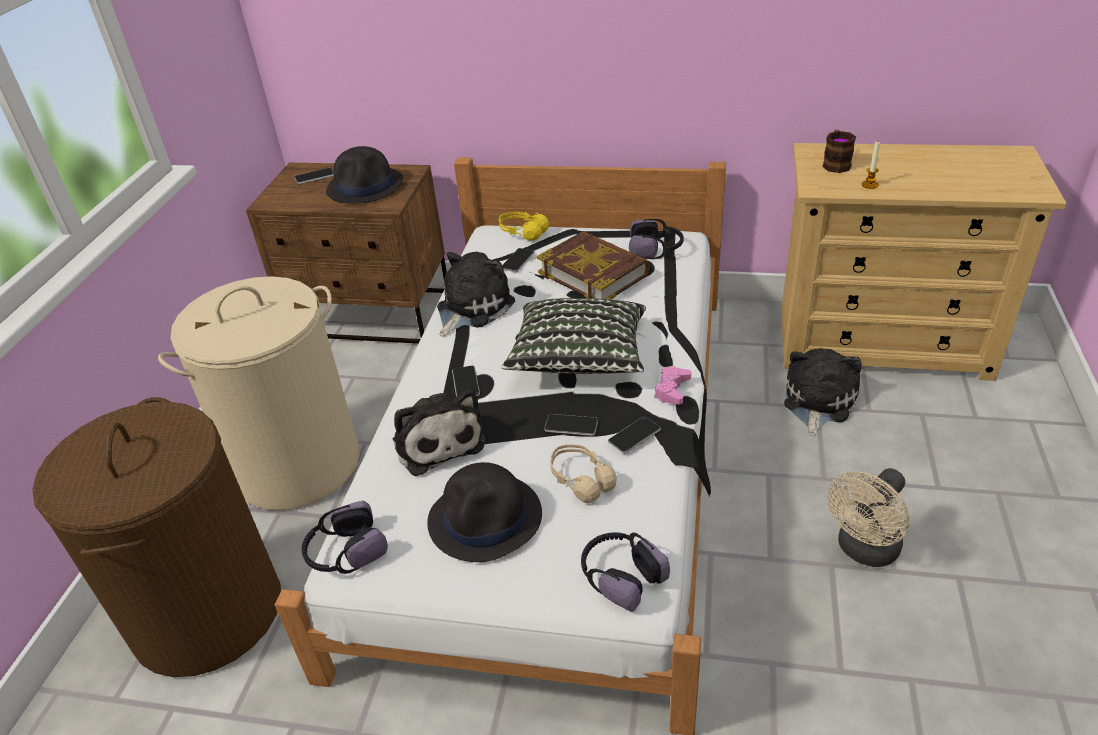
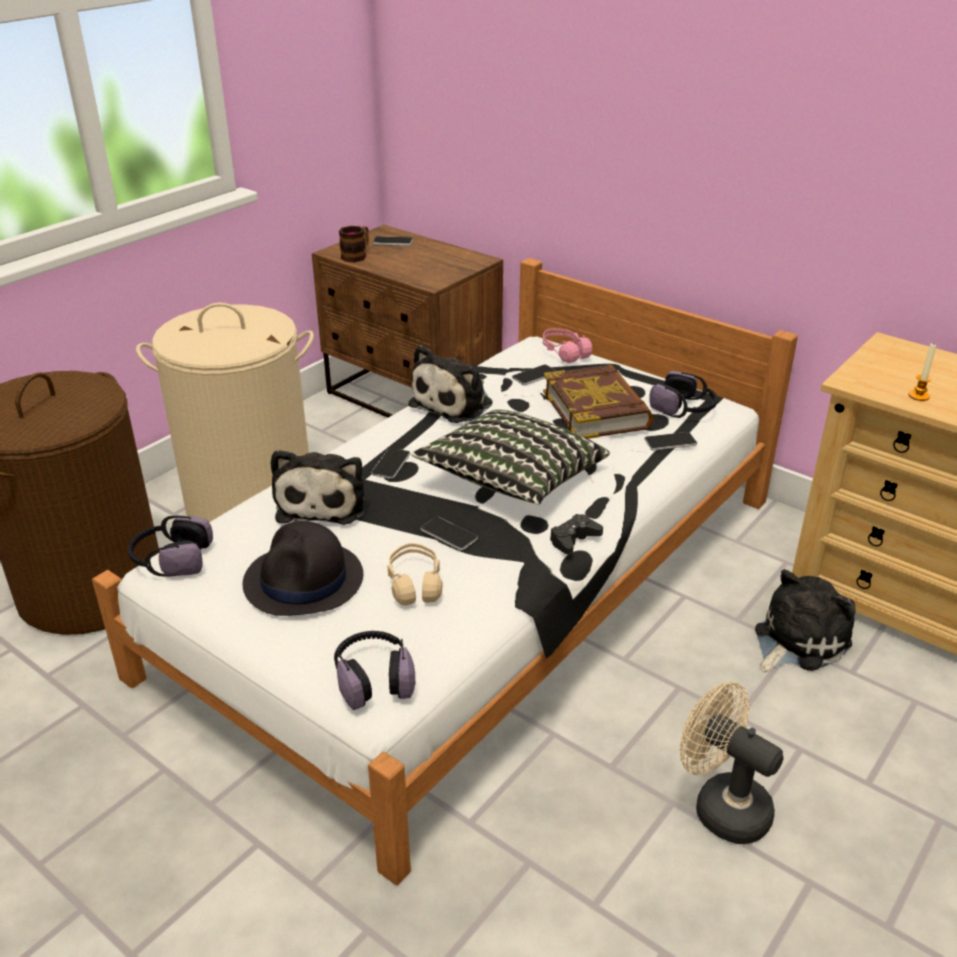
camera: 25 degrees right, 5 degrees down
black hat [326,146,404,204] -> none
plush toy [437,252,515,337] -> plush toy turned 150 degrees clockwise [408,345,493,423]
yellow headphones [499,212,549,241] -> pink headphones [543,328,593,363]
phone [608,417,661,454] -> phone moved to [644,432,697,450]
pink game controller [654,366,691,405] -> black game controller [550,514,603,555]
mug [822,130,856,173] -> mug moved to [339,226,369,262]
beige fan [827,468,910,567] -> beige fan turned 60 degrees clockwise [680,681,784,844]

